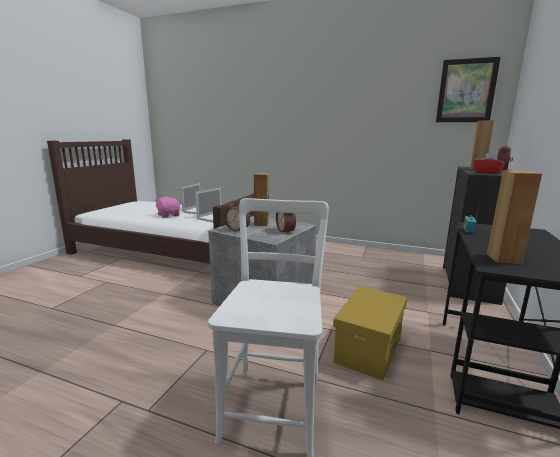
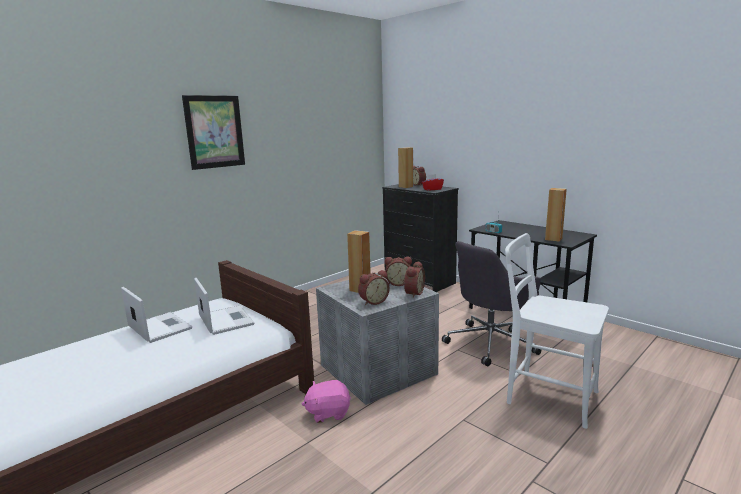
camera: 65 degrees left, 0 degrees up
pink plush toy [154,197,180,218] -> pink plush toy moved to [302,380,351,423]
yellow storage box [333,286,408,380] -> grey office chair [442,241,541,366]
picture [436,57,501,122] -> picture moved to [182,95,245,170]
none -> alarm clock [403,261,425,298]

